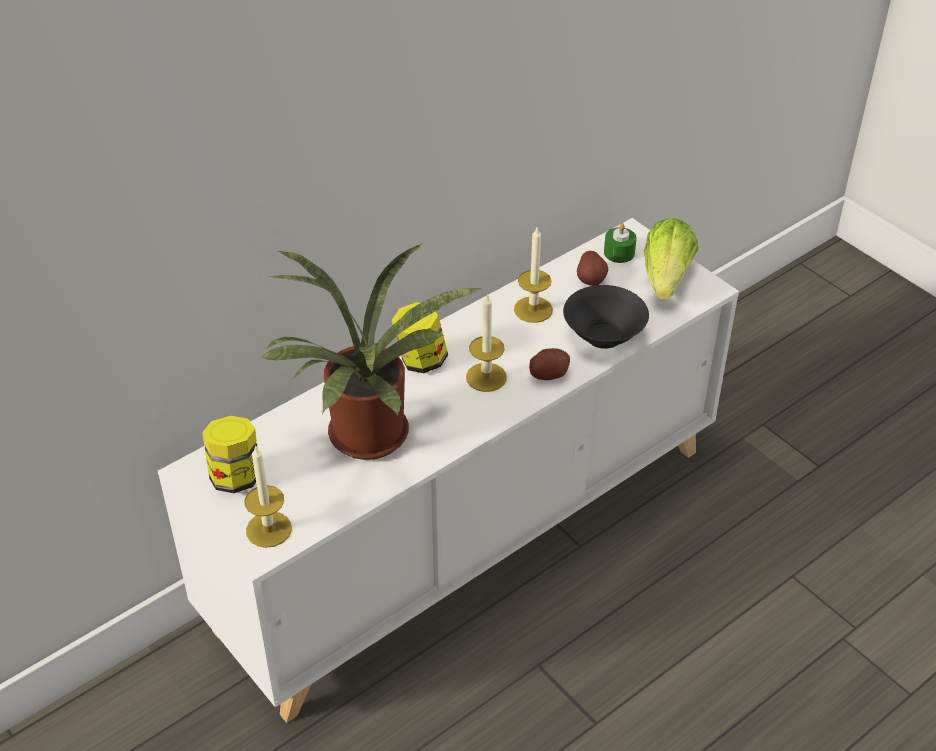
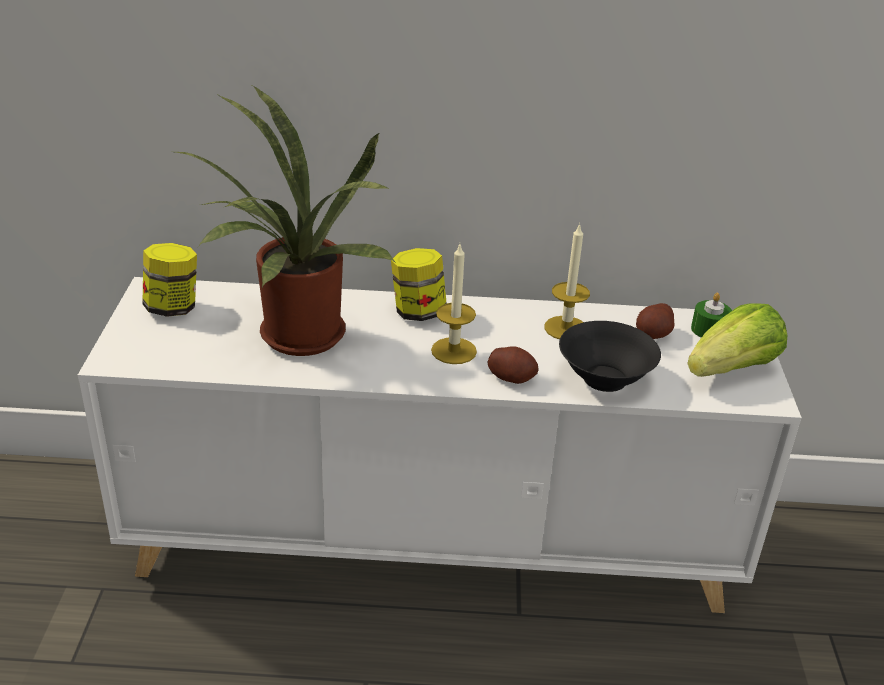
camera: 40 degrees right, 10 degrees down
candle [244,445,292,548] -> none

